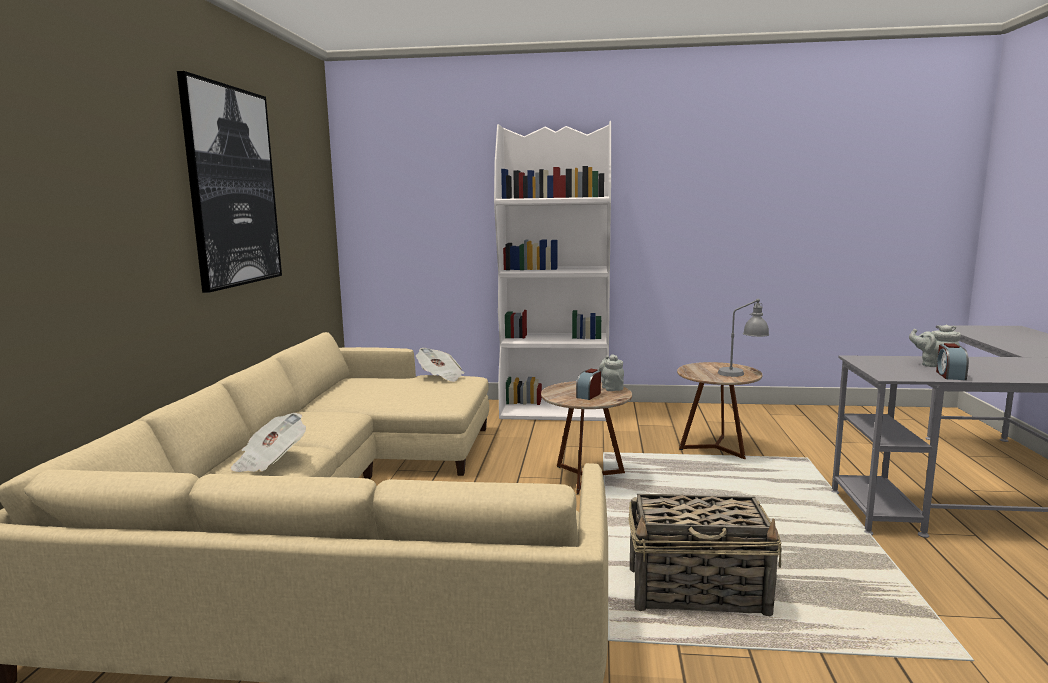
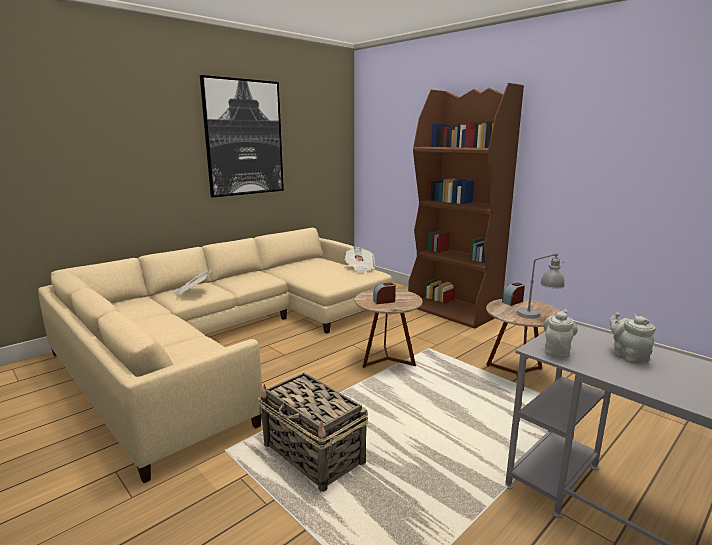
camera: 40 degrees right, 5 degrees up
white bookcase [494,121,611,421] -> brown bookcase [408,83,524,329]
grey teapot [599,354,624,391] -> grey teapot moved to [543,309,577,359]
alarm clock [936,343,969,380] -> alarm clock moved to [502,282,525,306]

